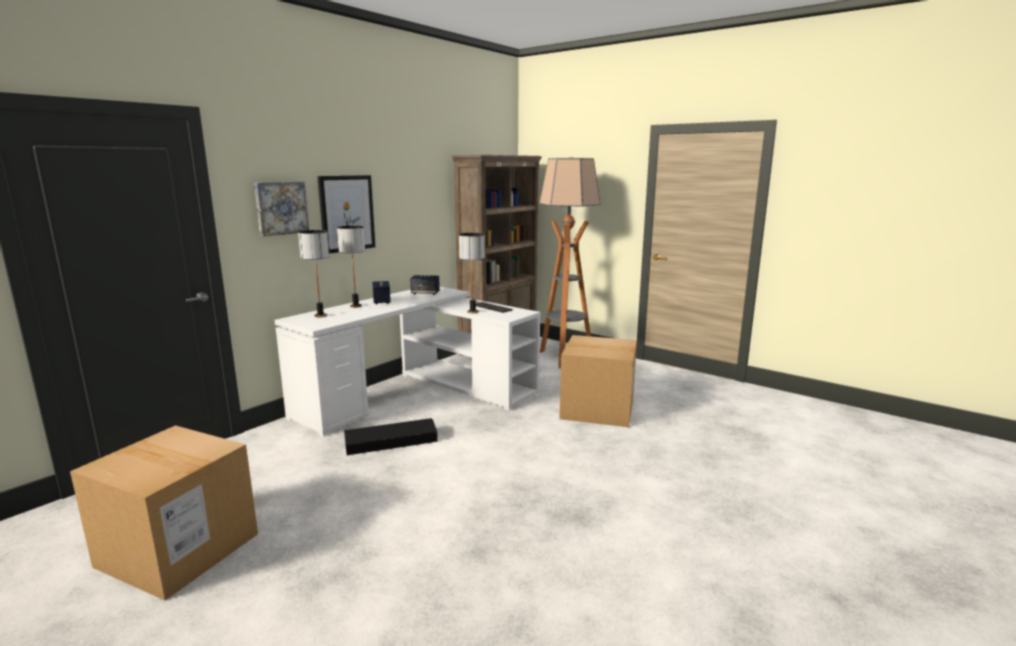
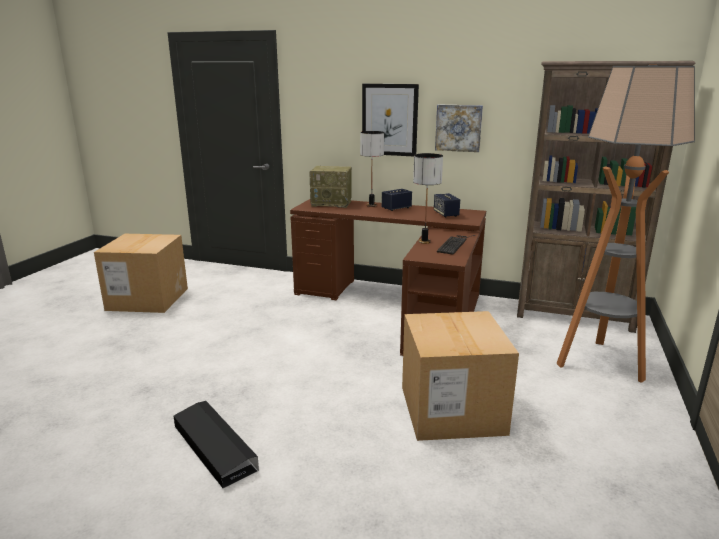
camera: 70 degrees right, 5 degrees up
picture [254,181,309,237] -> picture moved to [435,104,483,152]
white desk [274,287,540,437] -> brown desk [290,199,486,356]
table lamp [298,230,330,317] -> radio [309,166,352,208]
black storage box [344,418,438,456] -> black storage box moved to [174,401,259,488]

